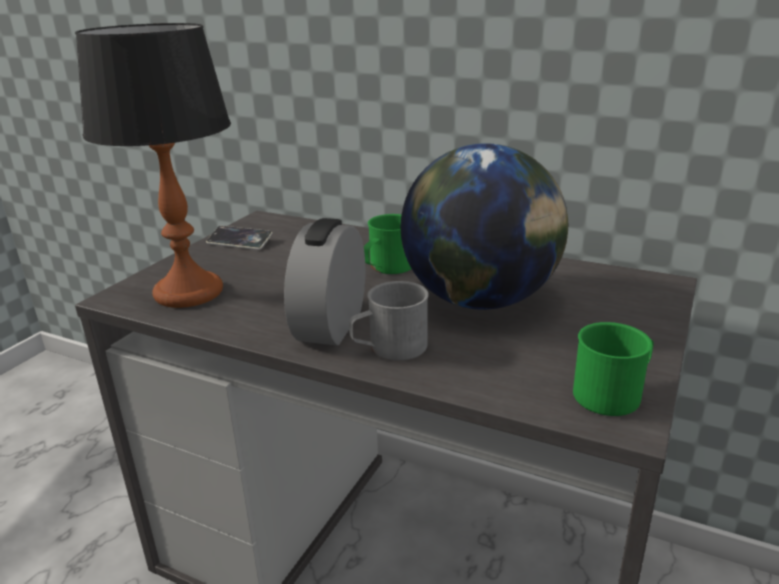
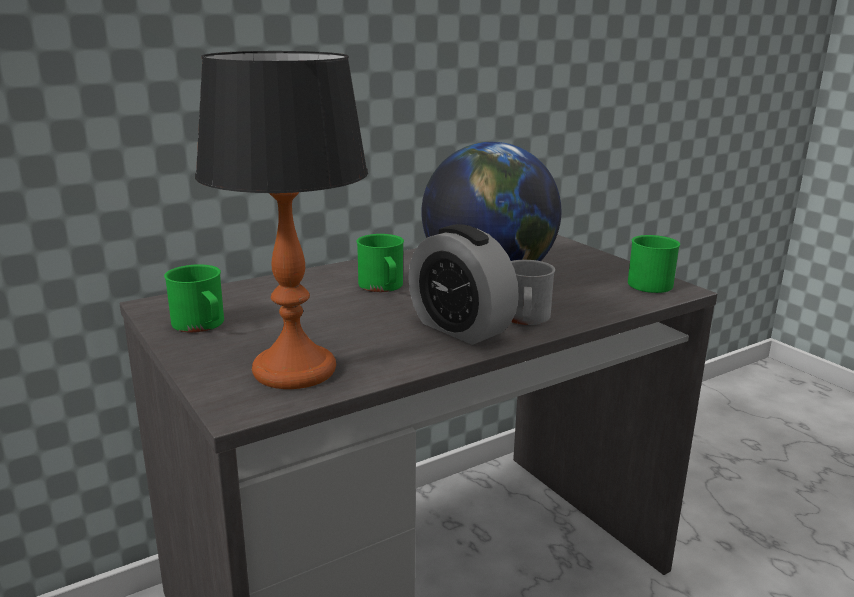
camera: 60 degrees left, 5 degrees down
phone [206,226,273,250] -> green mug [164,264,224,333]

